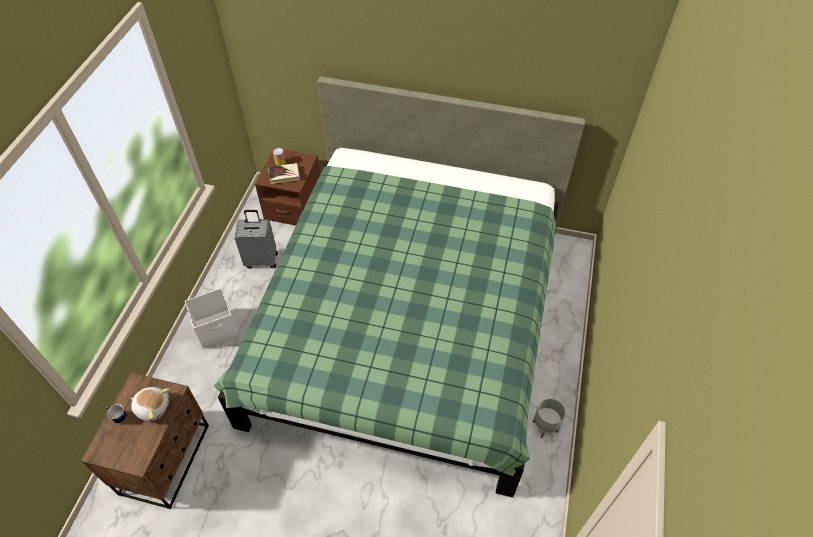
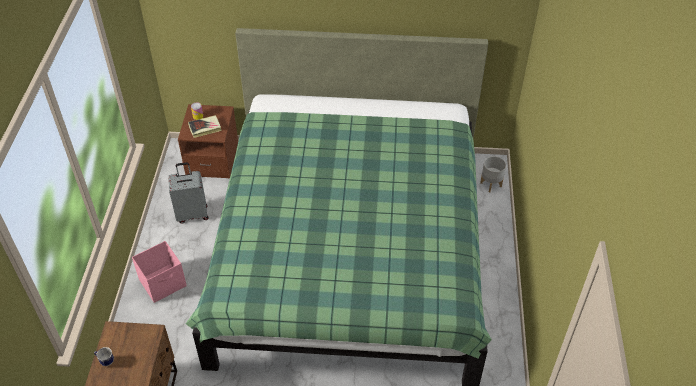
camera: 10 degrees left, 5 degrees down
plush toy [131,387,170,422] -> none
white storage box [185,288,239,348] -> pink storage box [132,241,187,303]
grey planter [533,398,566,438] -> grey planter moved to [480,156,506,192]

